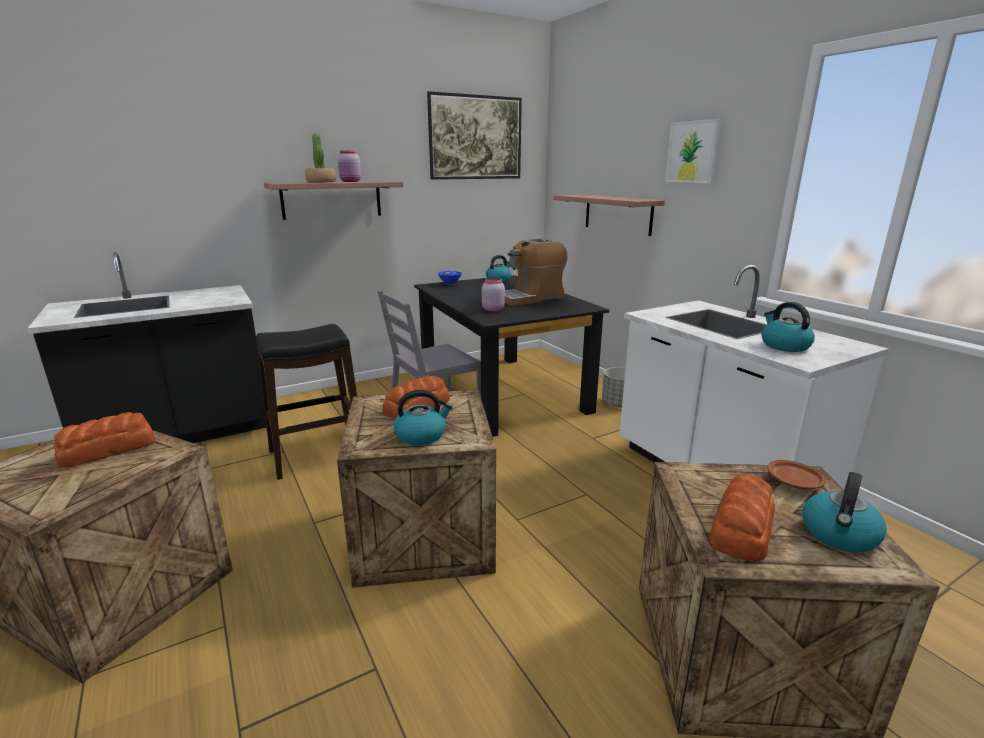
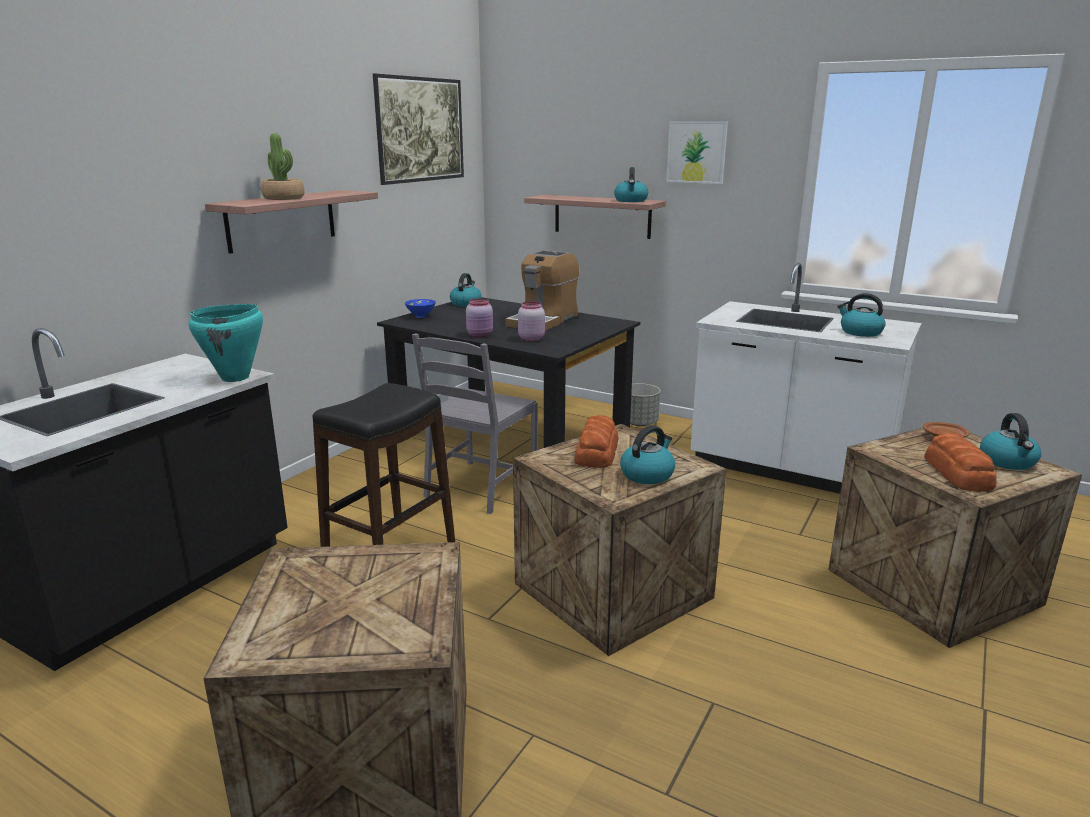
camera: 30 degrees left, 0 degrees up
bread [54,412,155,468] -> none
pink jar [338,150,361,182] -> pink jar moved to [466,298,493,338]
none -> turquoise cooking pot [189,304,263,382]
none -> kettle [614,167,648,202]

